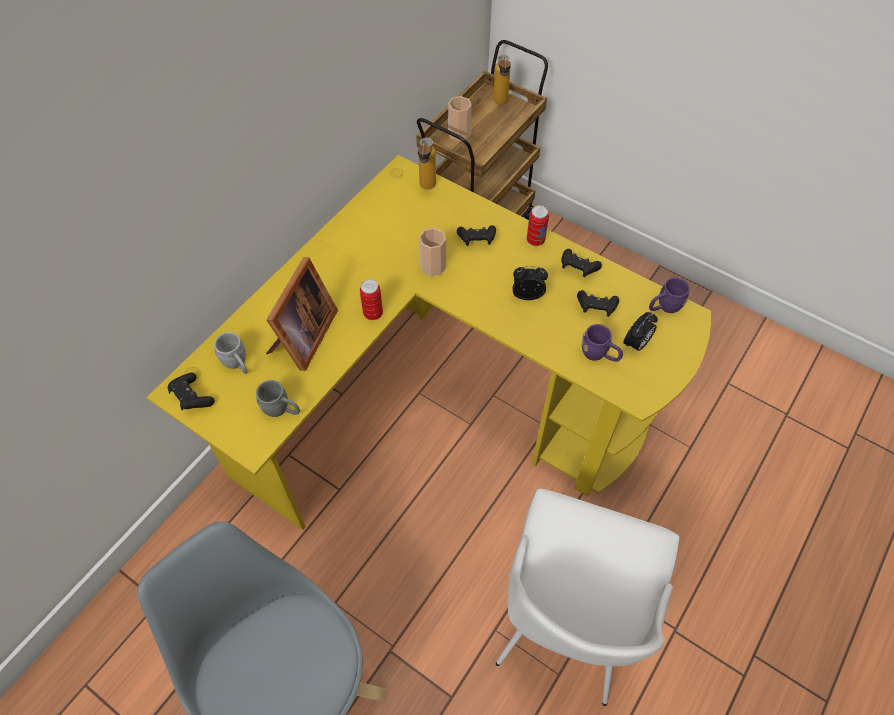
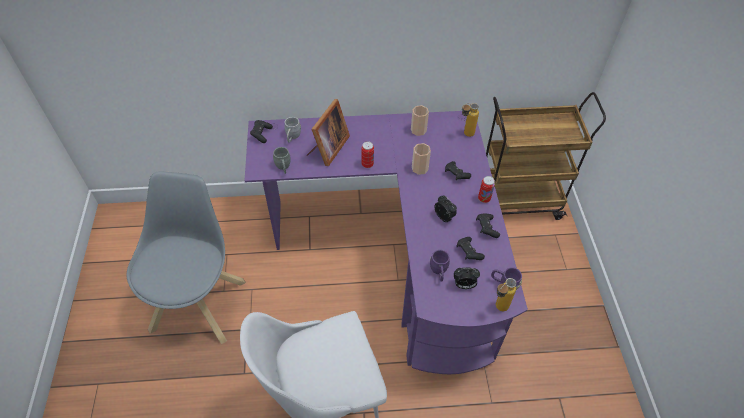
camera: 50 degrees right, 5 degrees down
yellow desk [147,155,711,530] -> purple desk [244,111,528,374]
picture frame [266,257,338,371] -> picture frame turned 45 degrees counterclockwise [306,99,350,166]
cup [448,96,472,141] -> cup moved to [411,105,429,136]
bottle [493,54,511,104] -> bottle moved to [496,278,517,311]

